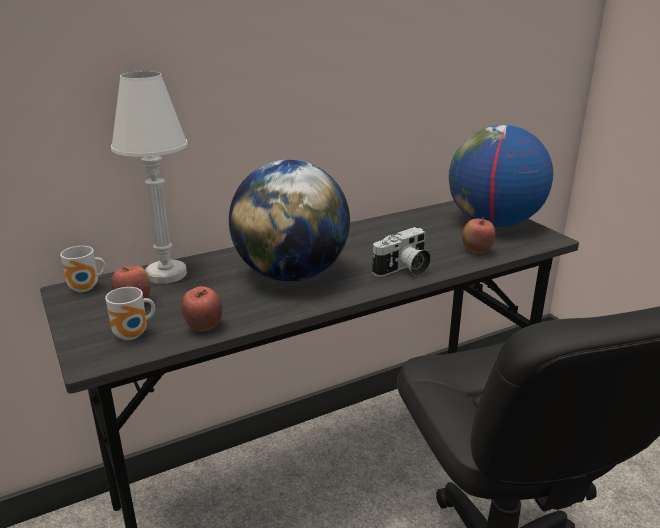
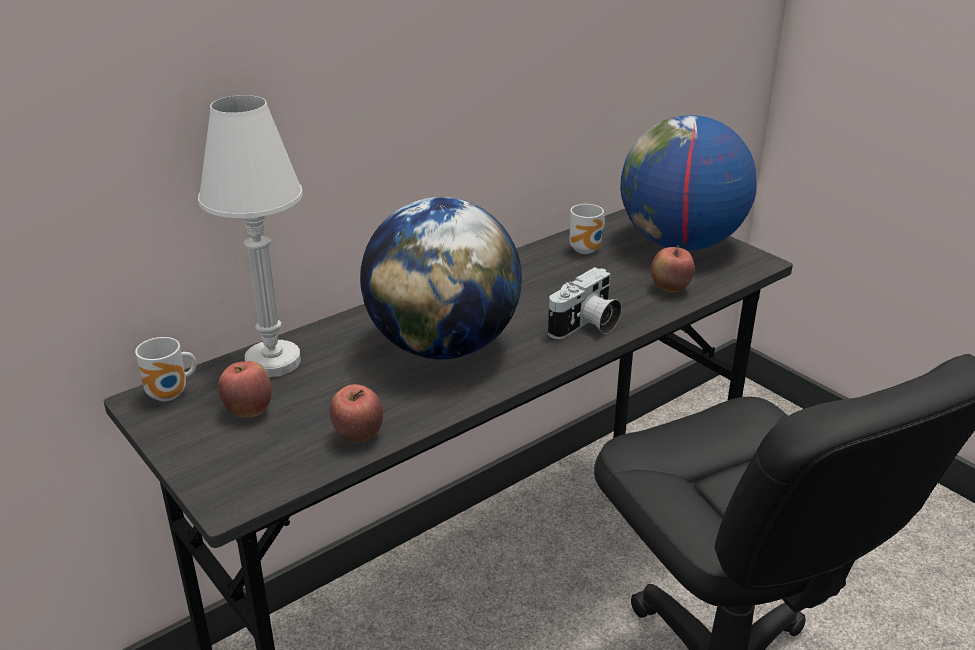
camera: 10 degrees left, 5 degrees up
mug [105,287,155,340] -> mug moved to [570,204,605,254]

